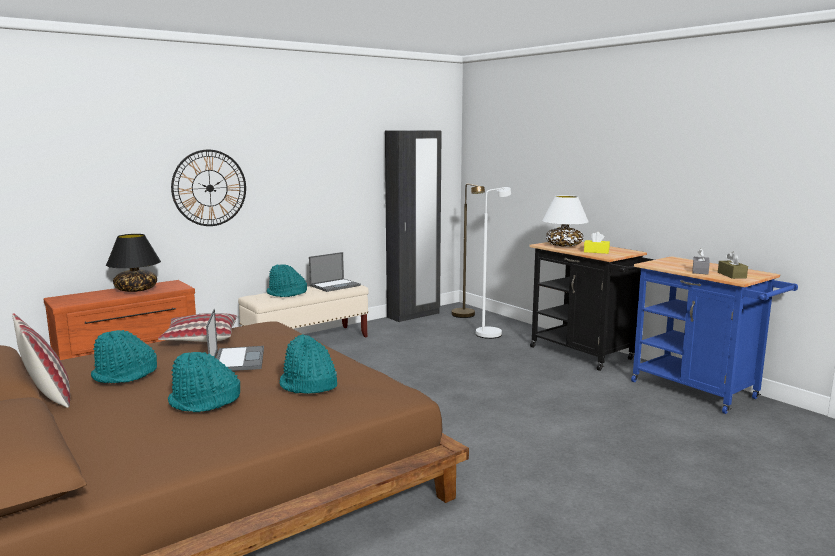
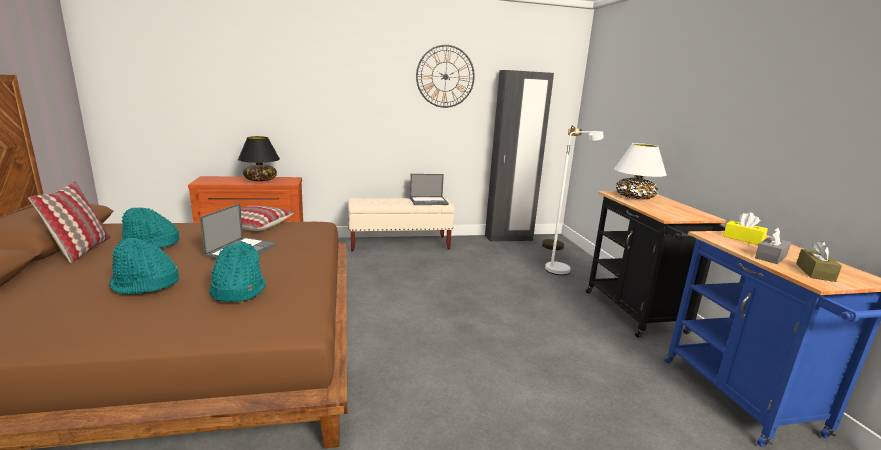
camera: 25 degrees right, 5 degrees up
wall clock [171,149,246,226] -> wall clock moved to [416,45,475,108]
turquoise hat [267,264,307,297] -> none
yellow tissue box [584,232,610,254] -> yellow tissue box moved to [723,212,768,245]

